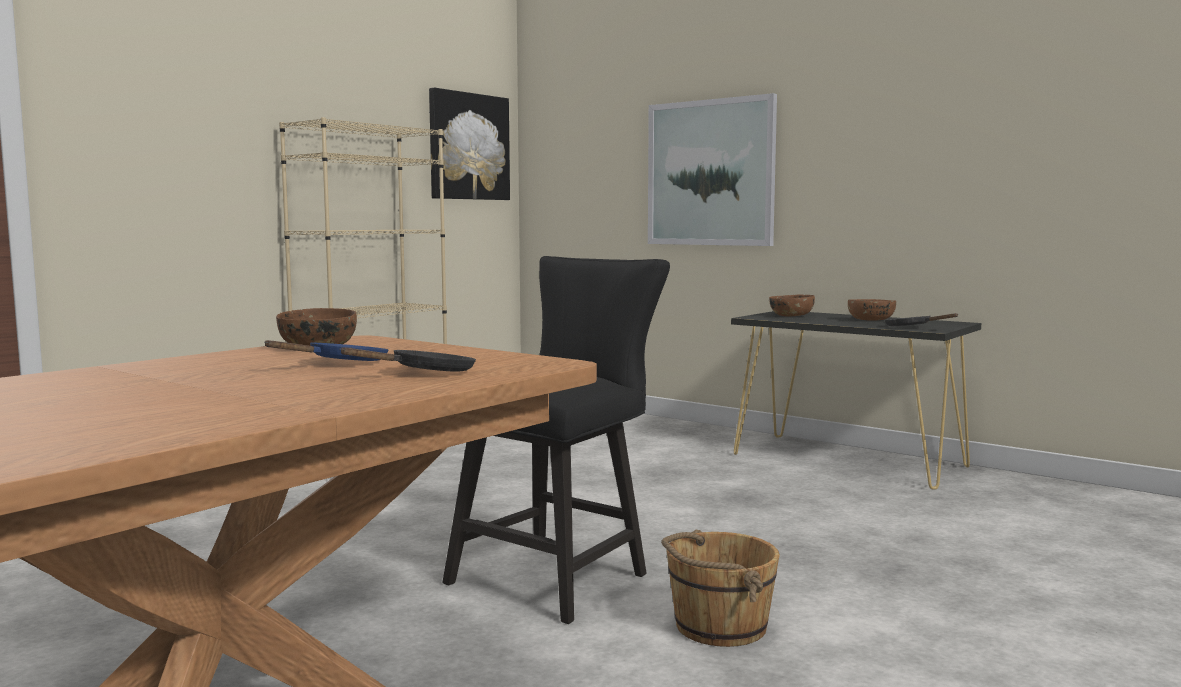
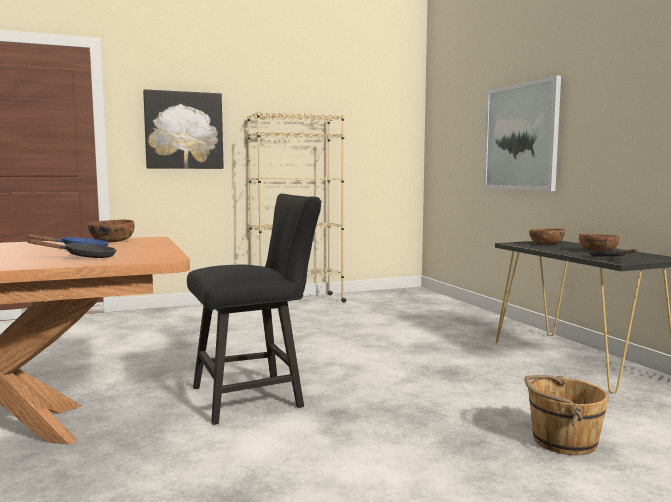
camera: 30 degrees right, 0 degrees up
picture [429,88,510,200] -> picture moved to [143,90,224,169]
brown bucket [661,530,780,647] -> brown bucket moved to [525,375,609,455]

